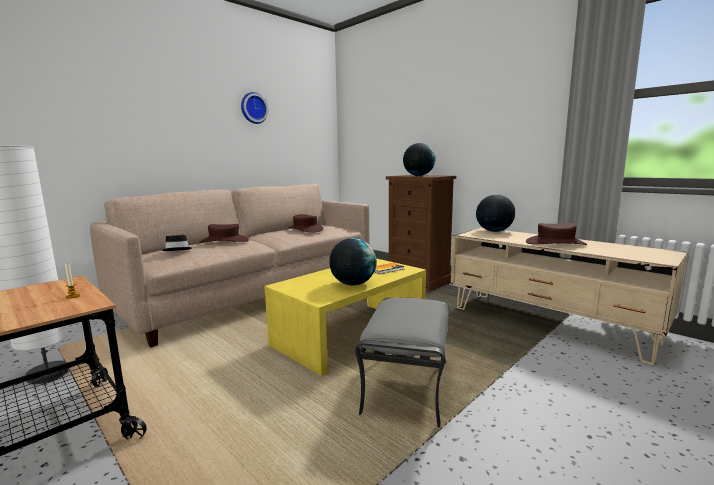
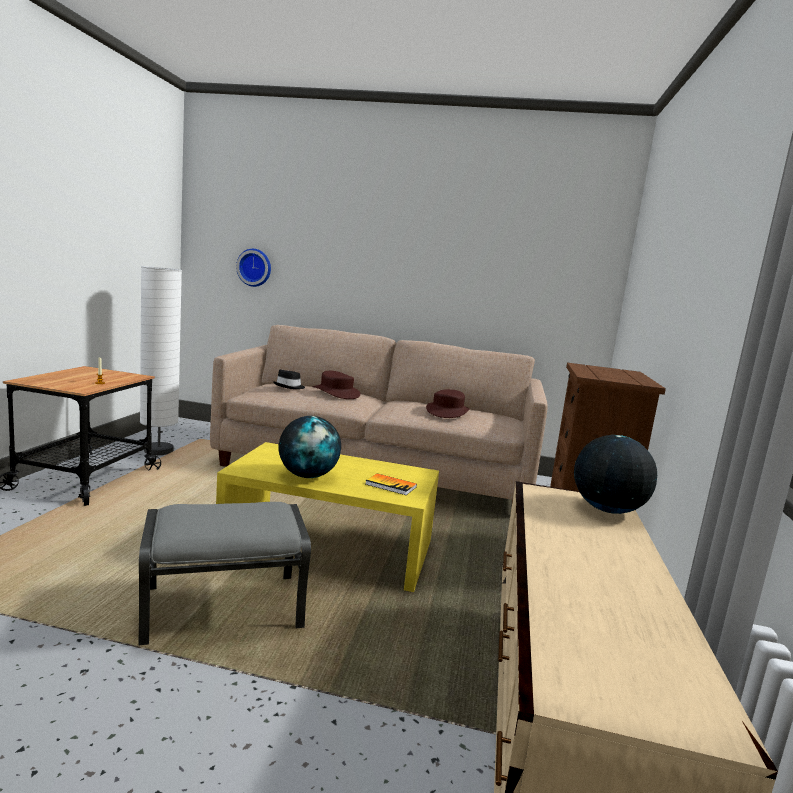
camera: 55 degrees right, 0 degrees up
wall clock [241,92,268,124] -> wall clock moved to [236,249,271,287]
globe [403,143,436,176] -> none
brown hat [526,223,587,245] -> none

